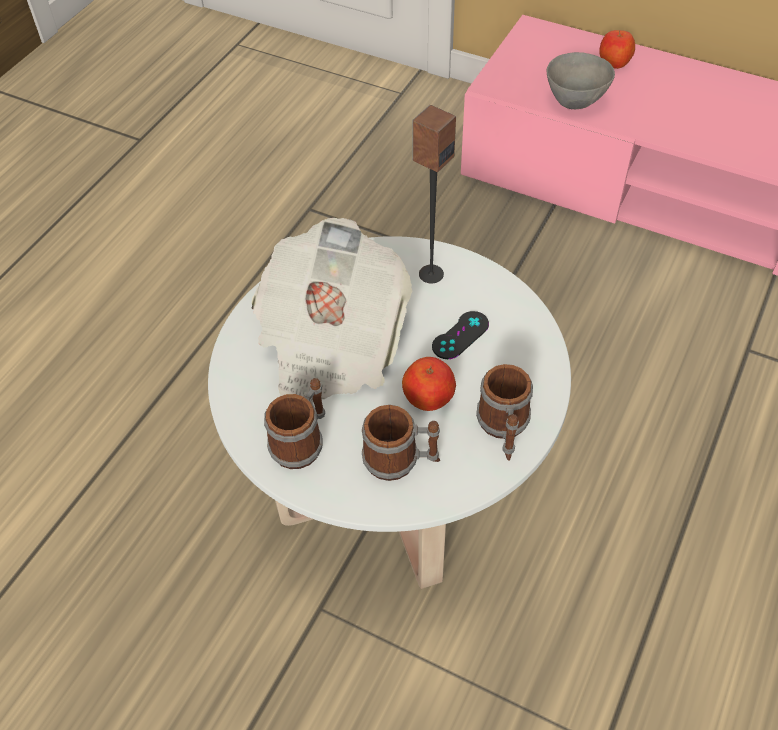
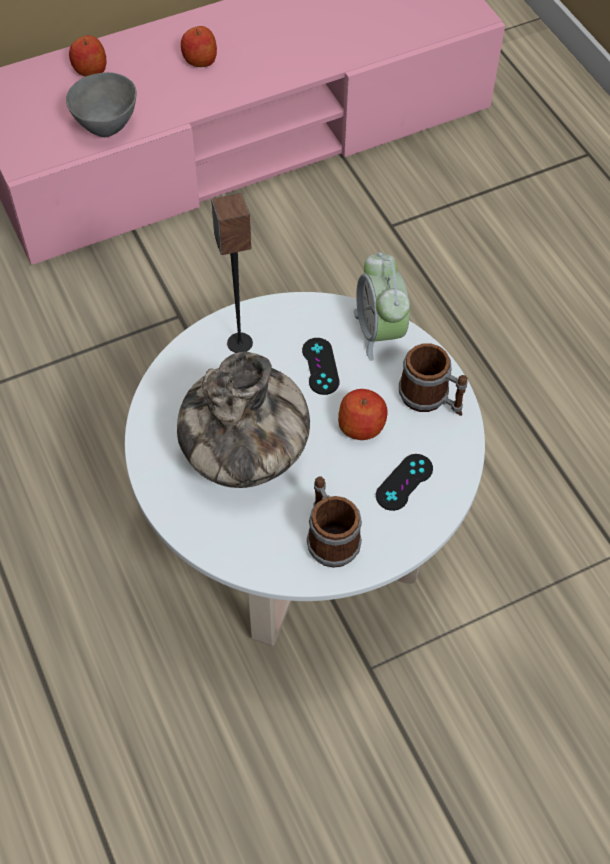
camera: 55 degrees left, 5 degrees up
newspaper [251,218,412,403] -> vase [177,352,310,488]
mug [362,405,440,481] -> black game controller [376,454,433,511]
none -> apple [181,26,217,67]
none -> alarm clock [354,252,410,361]

